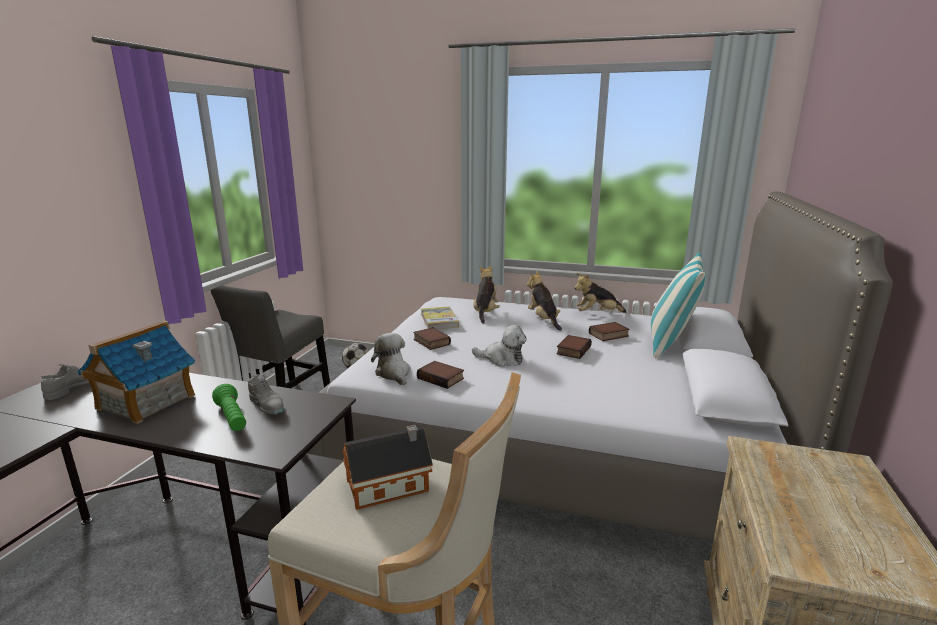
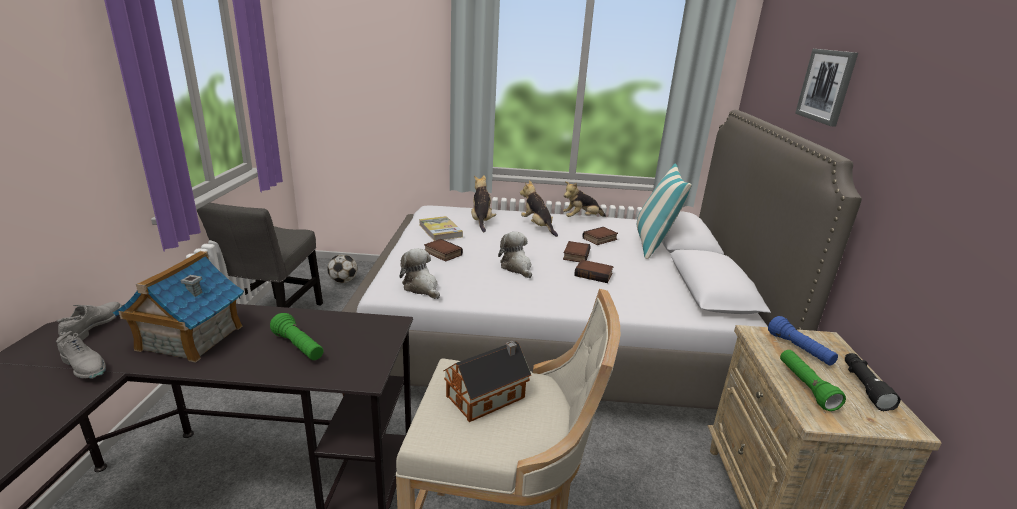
camera: 15 degrees left, 5 degrees up
grey shoe [248,374,284,415] -> grey shoe moved to [56,331,106,379]
book [417,361,464,389] -> book moved to [574,260,614,283]
plush toy [472,325,527,367] -> plush toy turned 120 degrees counterclockwise [498,232,532,278]
none -> blue flashlight [768,316,838,366]
none -> green flashlight [780,350,846,411]
none -> picture [795,49,858,127]
none -> black flashlight [845,353,901,411]

